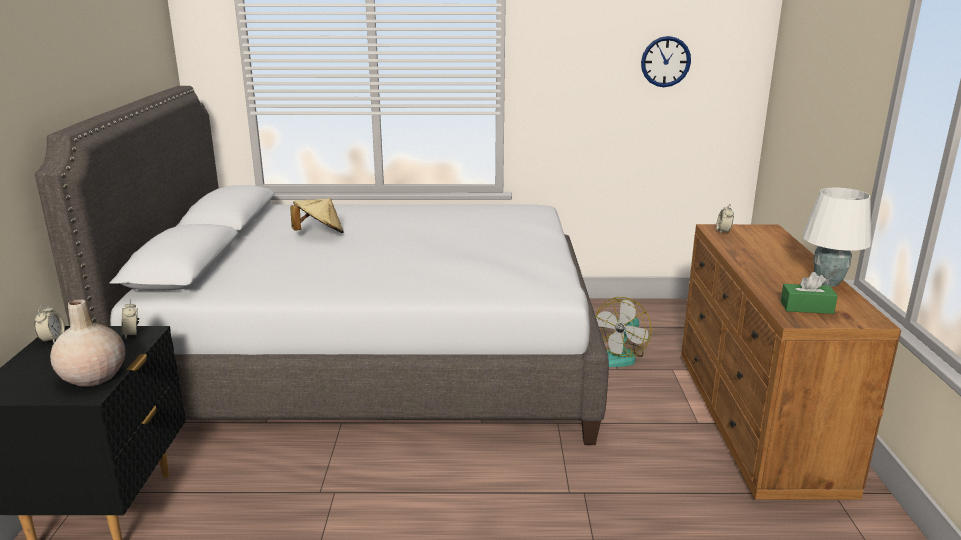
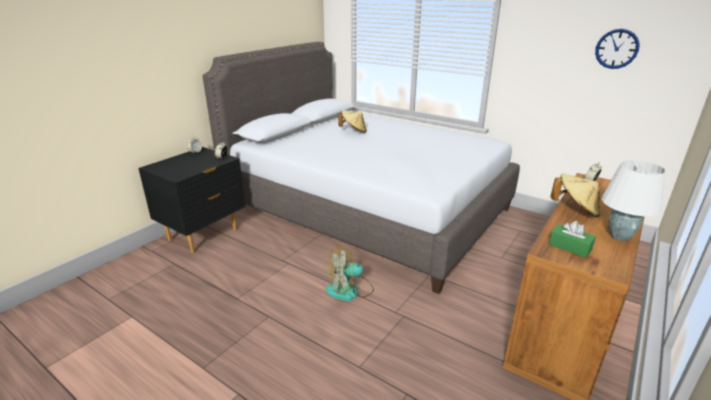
camera: 35 degrees right, 5 degrees up
beige vase [50,299,125,387] -> none
fan [596,297,652,367] -> fan moved to [326,246,374,301]
none -> beige hat [550,173,600,217]

